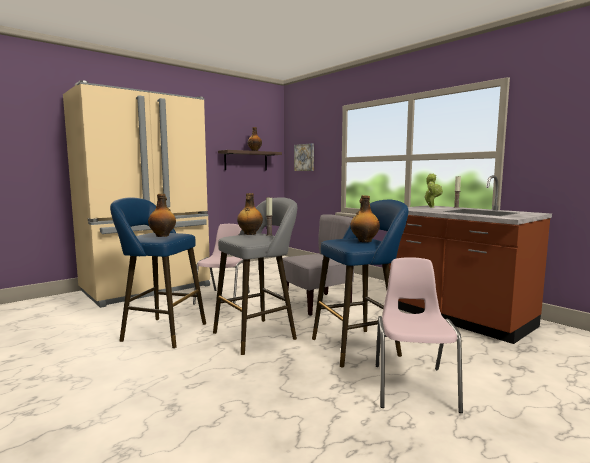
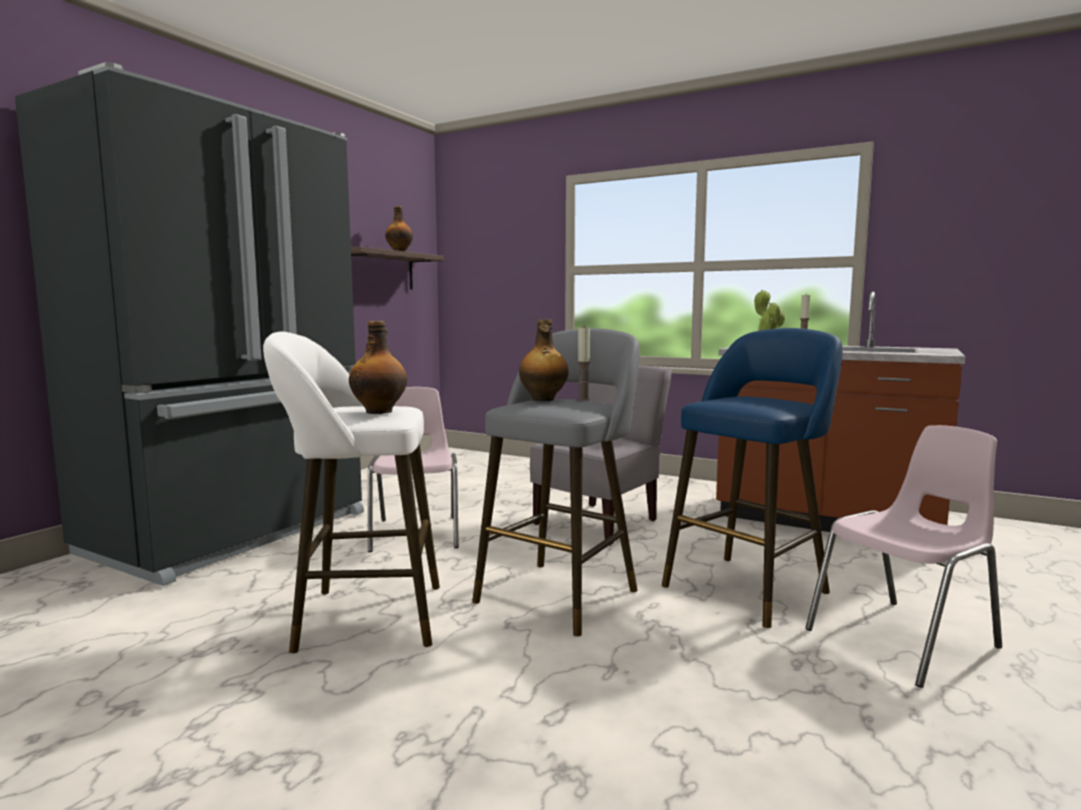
camera: 20 degrees left, 0 degrees up
beige fridge [63,80,210,308] -> black fridge [15,62,364,586]
blue stool [110,197,206,348] -> white stool [263,332,440,653]
picture [294,143,314,171] -> none
bottle [350,195,380,242] -> none
pink chair [376,257,463,413] -> pink chair turned 75 degrees clockwise [806,425,1002,688]

